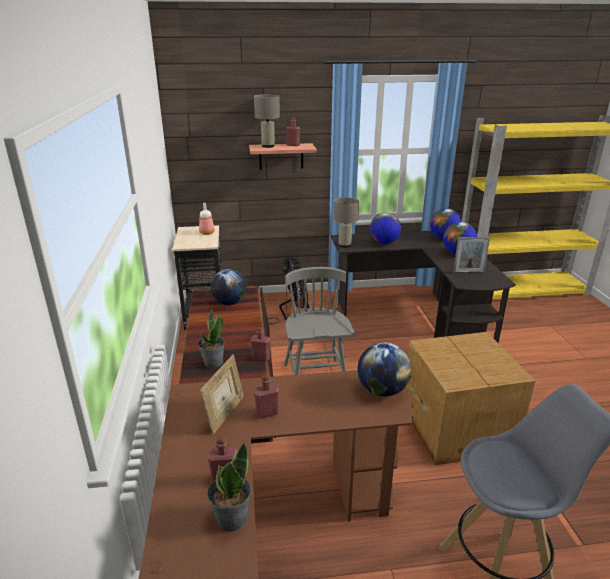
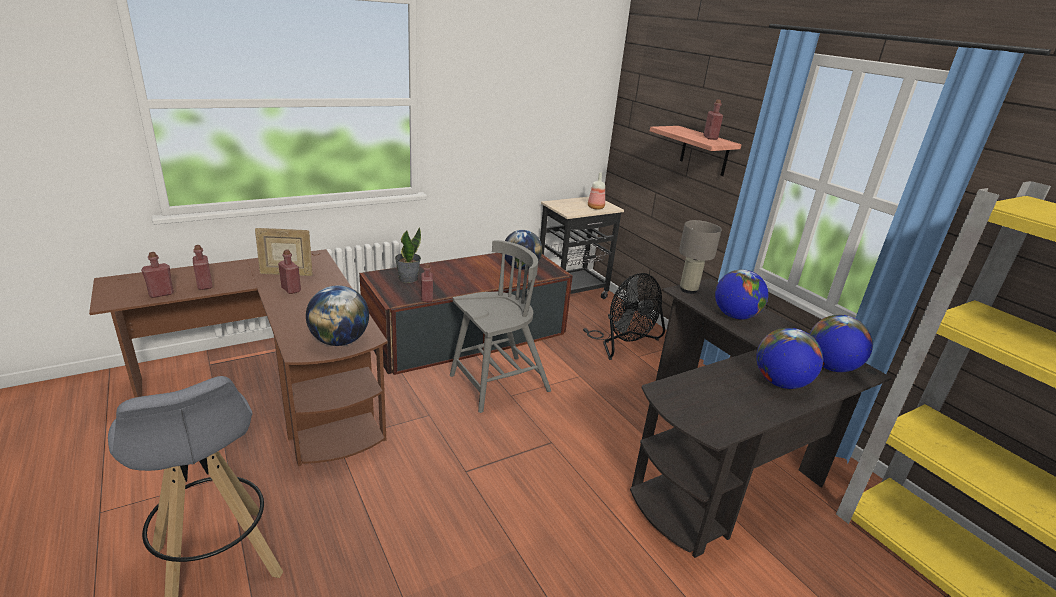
camera: 65 degrees right, 0 degrees up
potted plant [207,442,251,532] -> red bottle [141,252,174,298]
grey table lamp [254,94,280,148] -> none
cardboard box [406,332,535,466] -> none
picture frame [453,237,490,273] -> none

